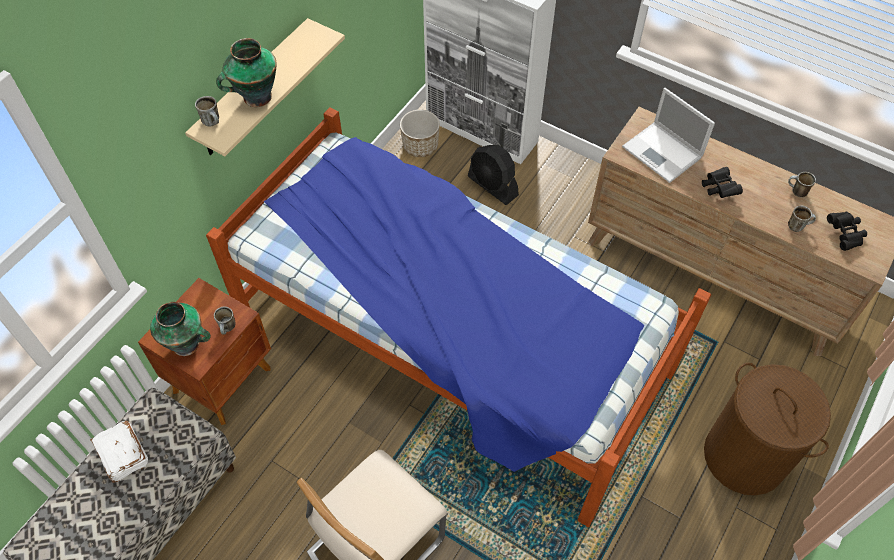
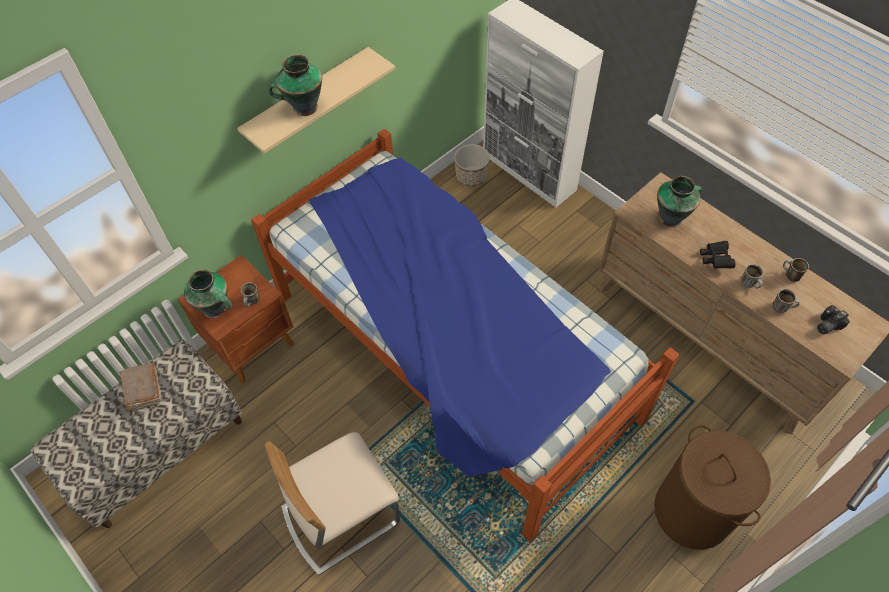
camera: 15 degrees right, 0 degrees up
white book [90,421,148,483] -> brown book [119,362,161,412]
mug [195,96,219,126] -> mug moved to [741,264,763,289]
black fan [468,145,519,205] -> none
laptop [622,88,715,183] -> vase [657,176,702,227]
black binoculars [827,212,867,251] -> camera [817,305,850,334]

